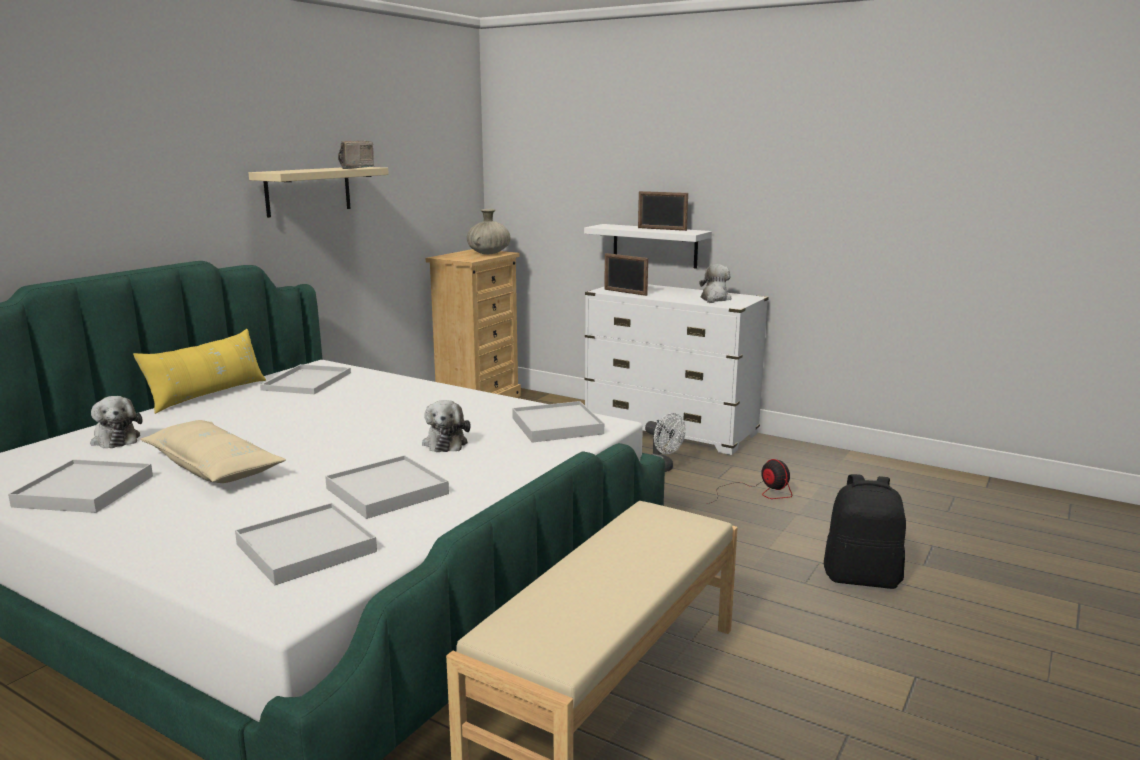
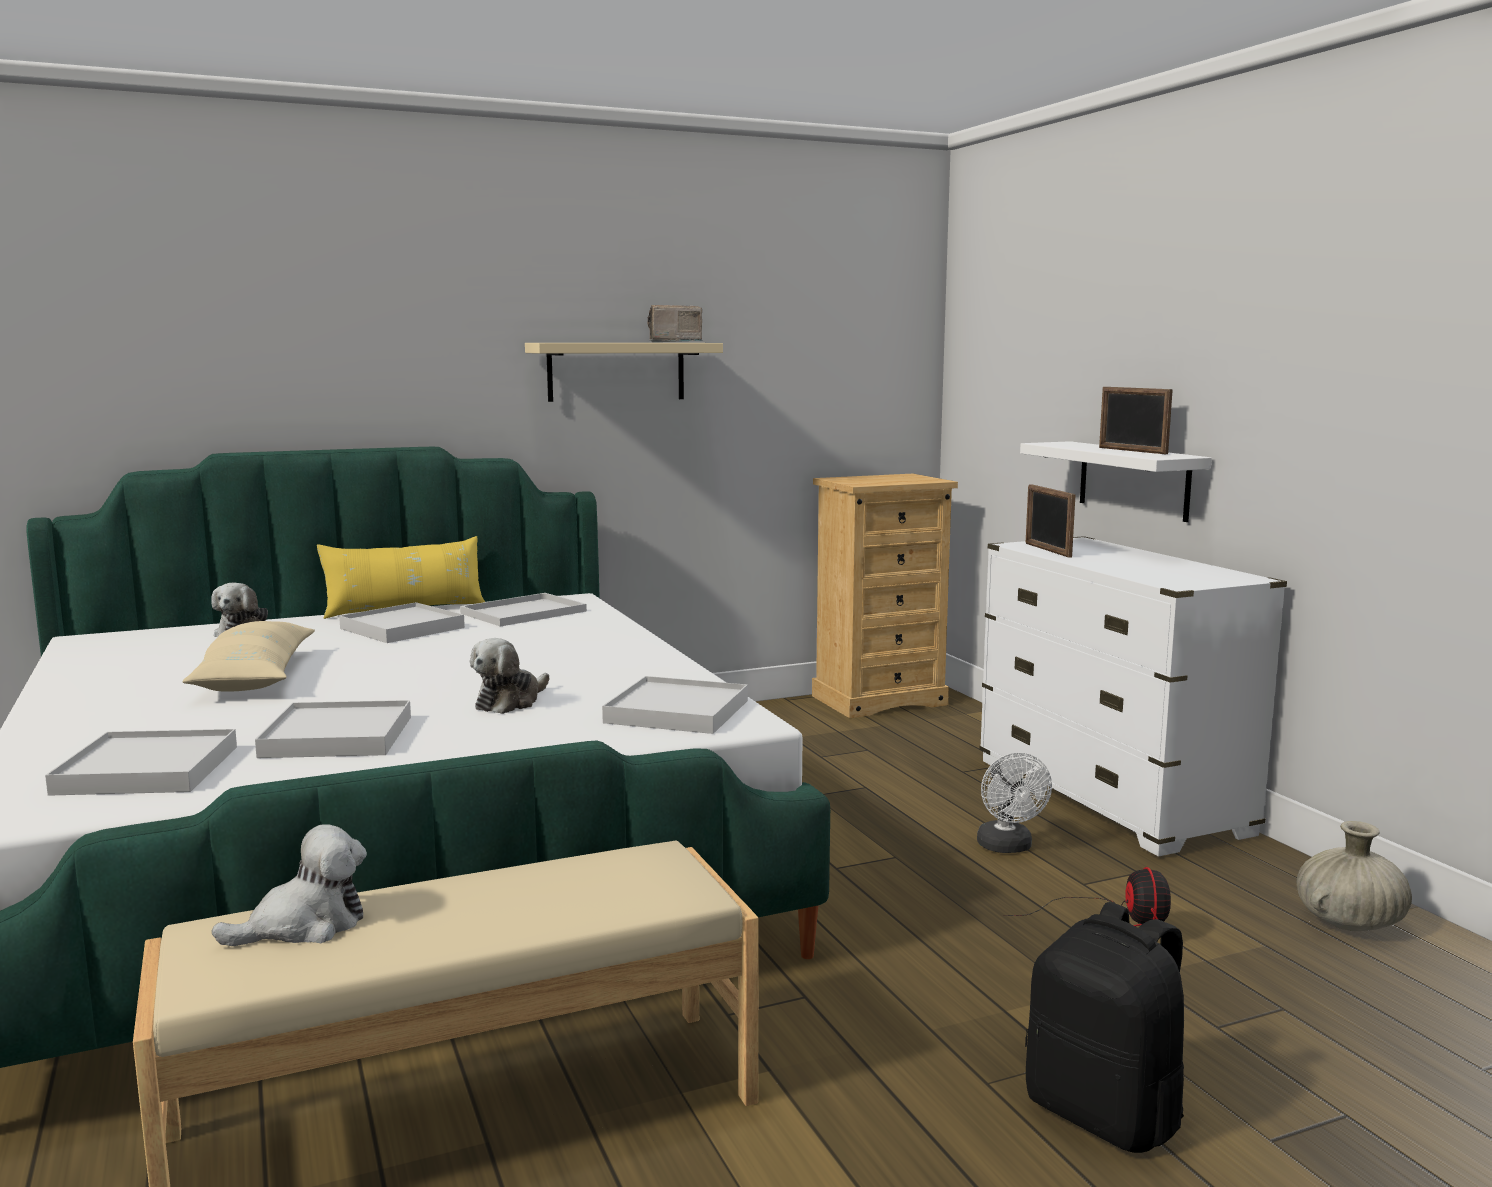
camera: 35 degrees right, 5 degrees down
white tray [8,459,153,513] -> white tray moved to [339,602,465,643]
beige vase [467,209,511,254] -> beige vase moved to [1296,821,1412,931]
plush toy [699,265,731,303] -> plush toy moved to [212,824,367,946]

